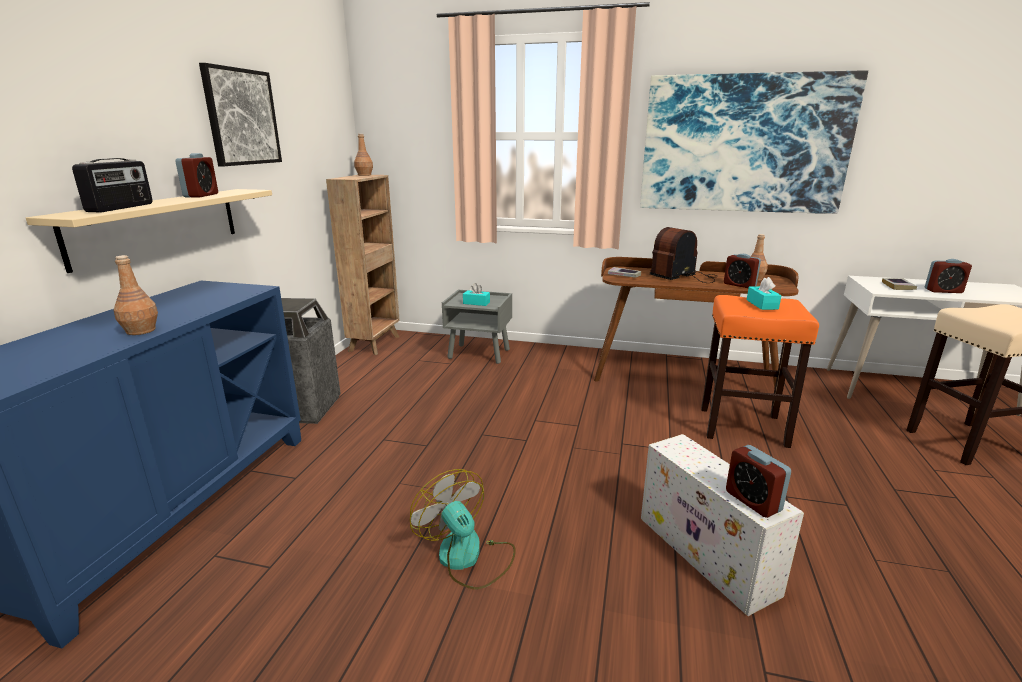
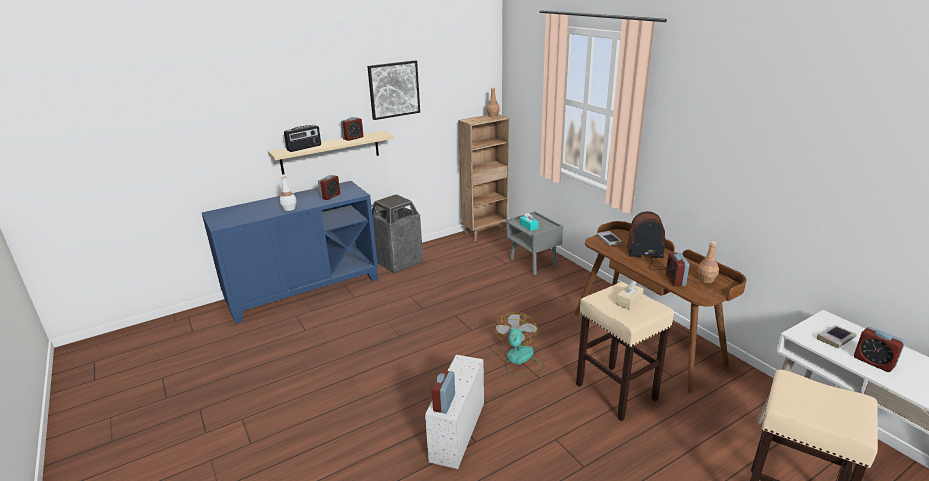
camera: 45 degrees right, 5 degrees up
brown bottle [114,255,158,335] -> white bottle [280,176,297,211]
fan [410,469,516,589] -> fan moved to [495,312,545,375]
picture [640,70,868,214] -> none
orange stool [701,295,819,448] -> beige stool [576,282,674,421]
turquoise tissue box [747,277,781,310] -> beige tissue box [616,281,644,310]
none -> alarm clock [318,175,340,200]

